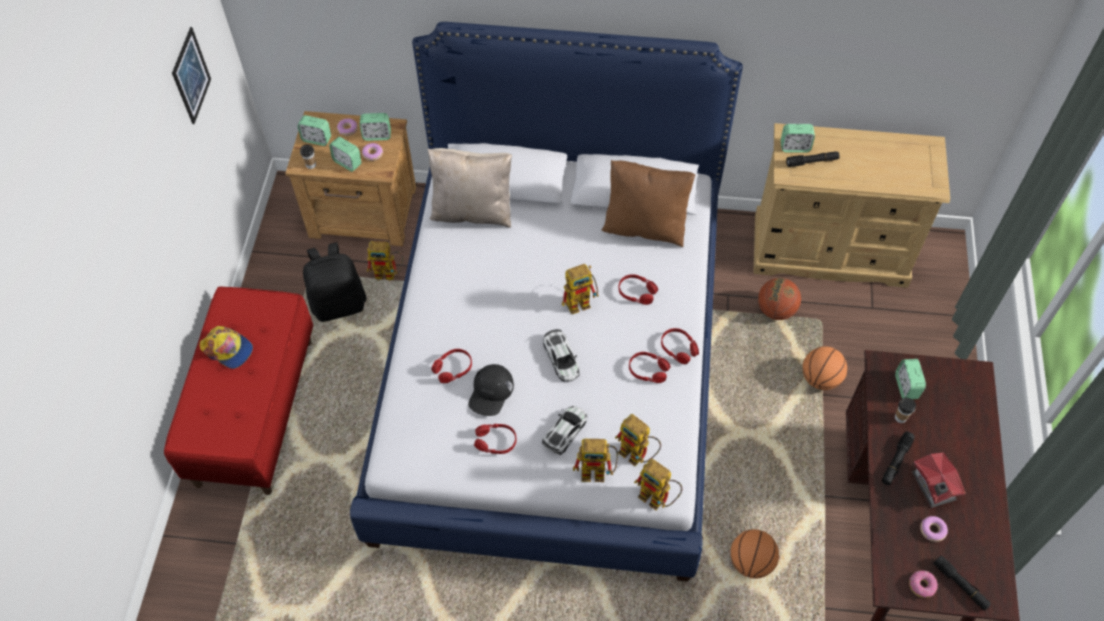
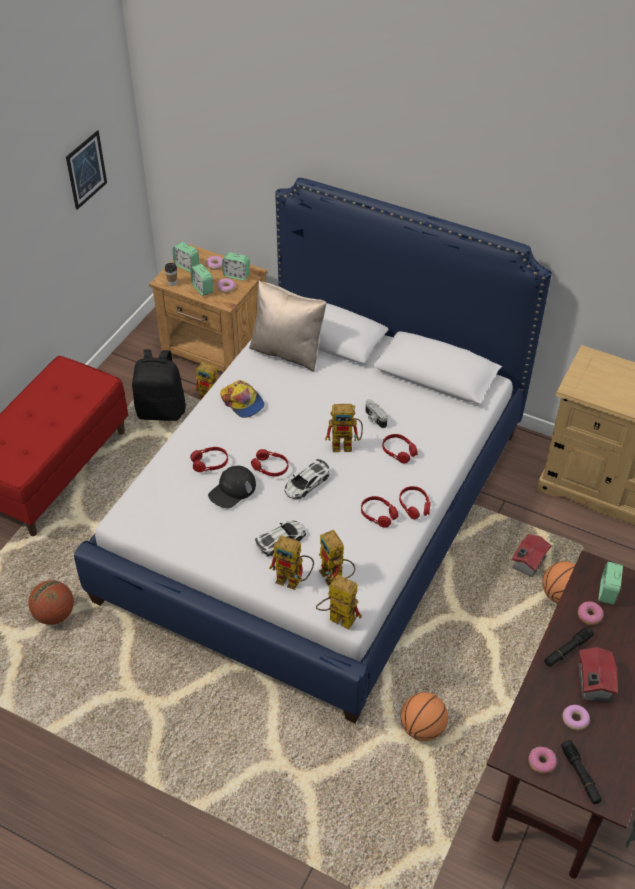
camera: 20 degrees right, 10 degrees down
cap [199,326,253,369] -> cap moved to [220,380,264,418]
red headphones [474,424,516,454] -> red headphones moved to [251,449,288,477]
toy car [543,329,580,382] -> toy car turned 45 degrees clockwise [284,459,330,500]
brown pillow [601,160,695,247] -> none
toy robot [634,459,682,510] -> toy robot turned 150 degrees clockwise [316,575,362,629]
basketball [758,278,801,320] -> basketball moved to [28,580,74,625]
alarm clock [781,124,815,153] -> none
black flashlight [786,151,840,167] -> none
cup [895,398,916,423] -> donut [578,602,604,625]
none -> camera [365,399,388,428]
none -> toy house [512,534,552,578]

